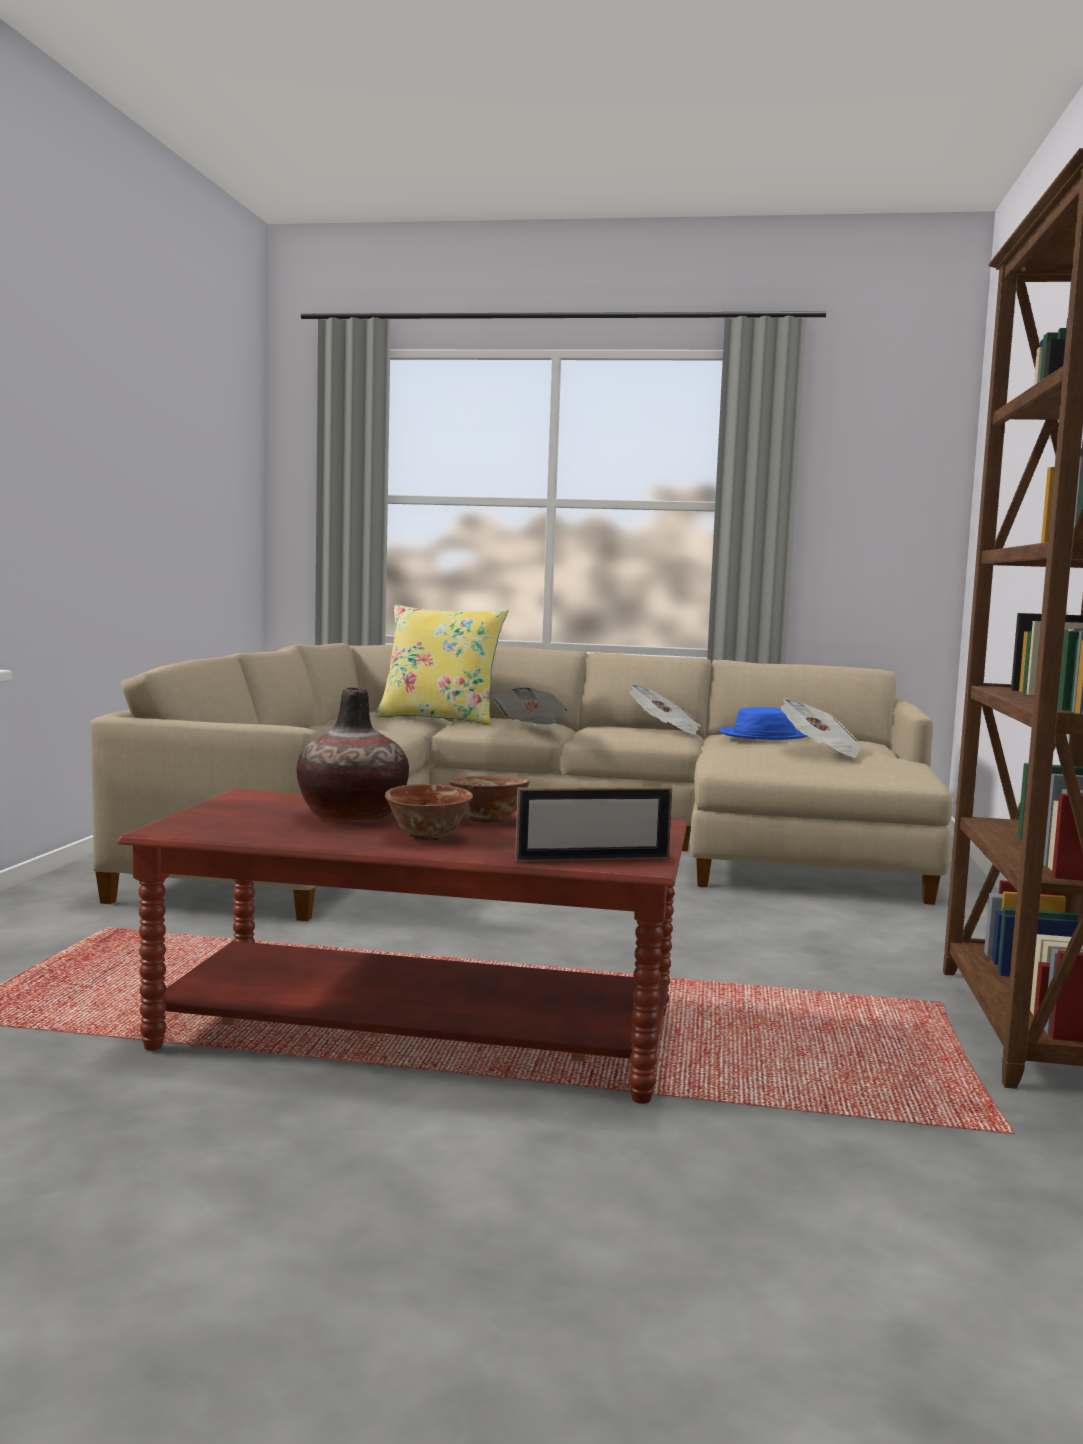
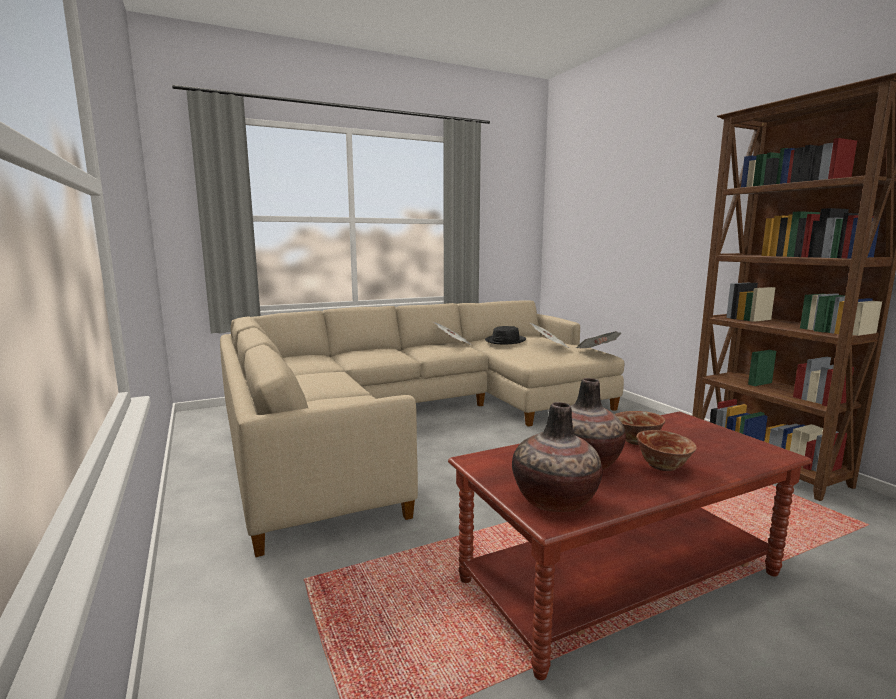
camera: 35 degrees left, 5 degrees up
yellow pillow [374,604,509,725] -> none
newspaper [491,687,567,725] -> newspaper moved to [576,331,621,348]
picture frame [515,787,672,862] -> none
blue hat [719,707,807,740] -> black hat [485,326,526,344]
none -> vase [512,402,603,512]

